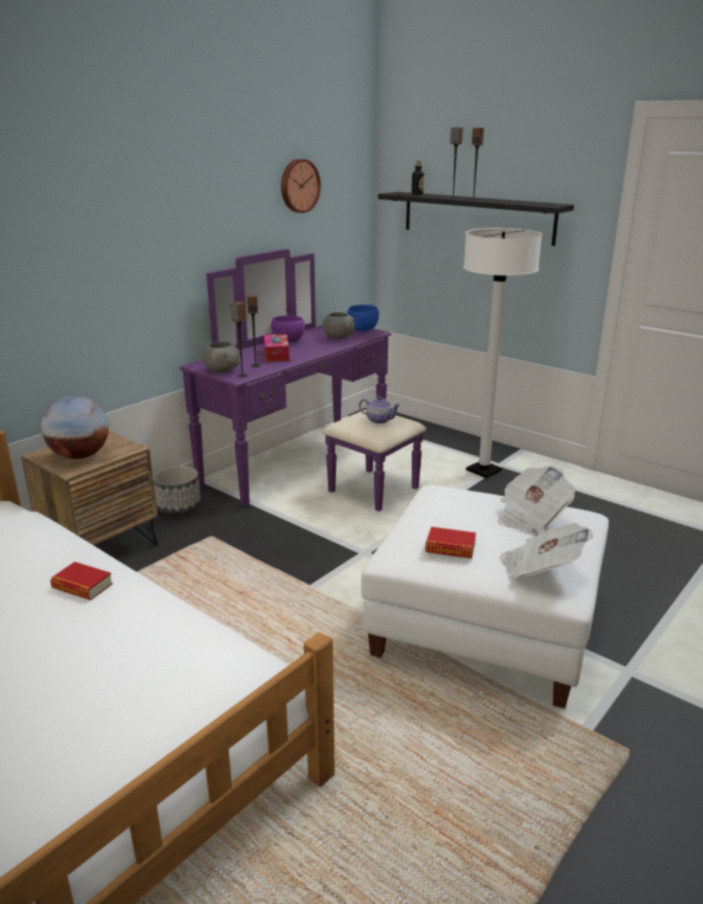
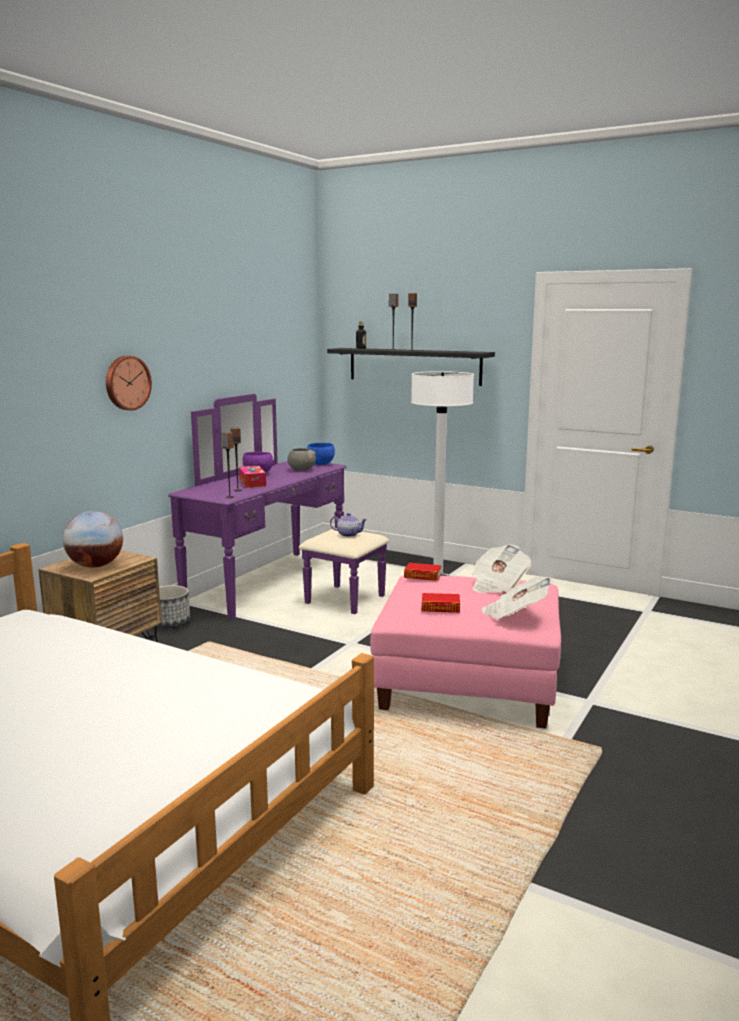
camera: 10 degrees left, 10 degrees down
book [50,562,113,600] -> book moved to [404,563,442,581]
grey bowl [202,342,240,373] -> none
wall clock [281,159,321,213] -> wall clock moved to [106,356,152,411]
white ottoman [361,485,609,709] -> pink ottoman [370,576,561,728]

